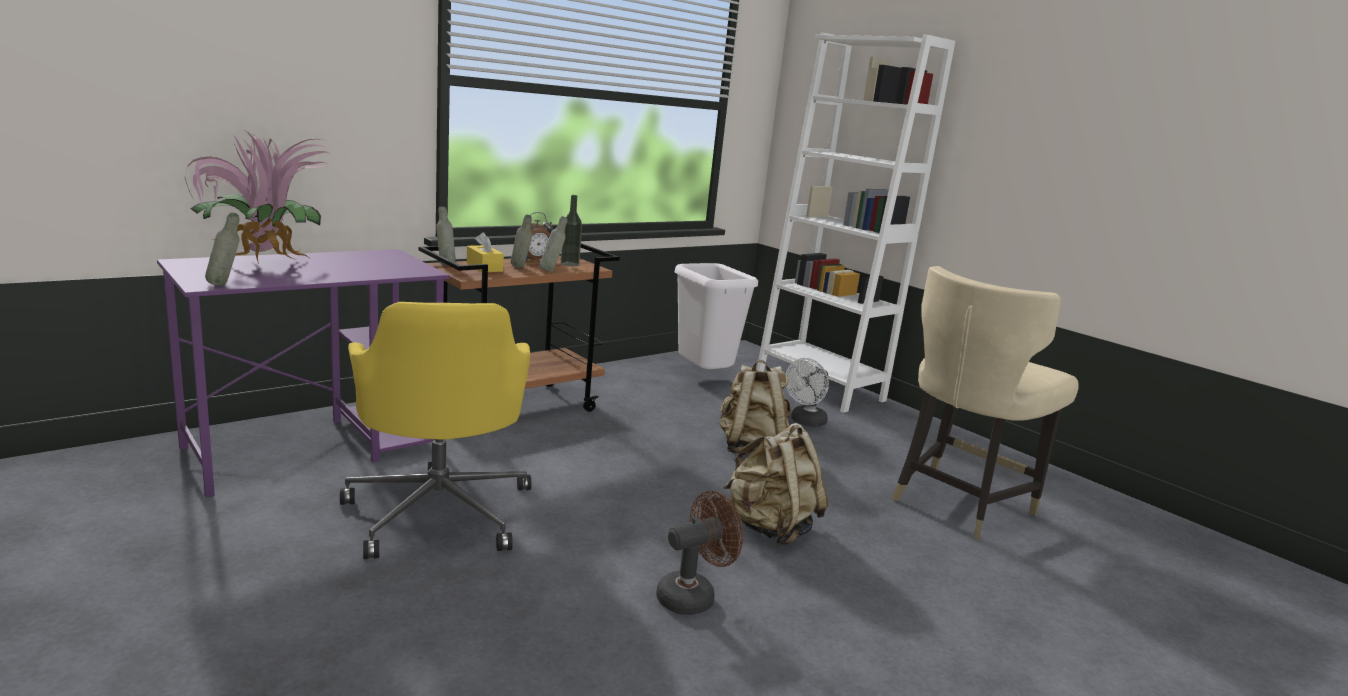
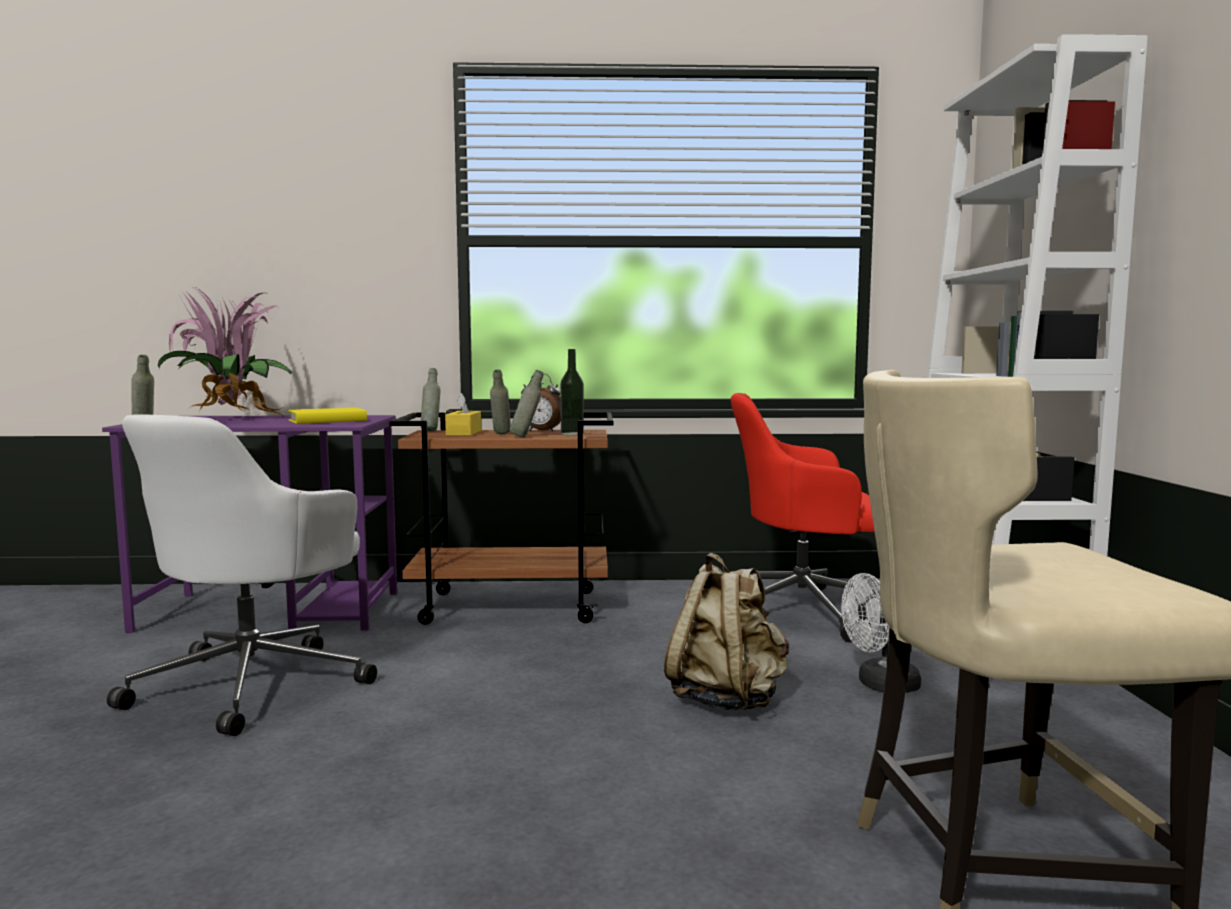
camera: 40 degrees right, 10 degrees down
yellow office chair [340,302,531,559] -> white office chair [107,414,377,736]
brown fan [656,491,743,615] -> none
white trash can [675,263,758,369] -> red office chair [731,393,880,642]
beige backpack [723,423,828,546] -> none
none -> yellow book [288,408,367,424]

